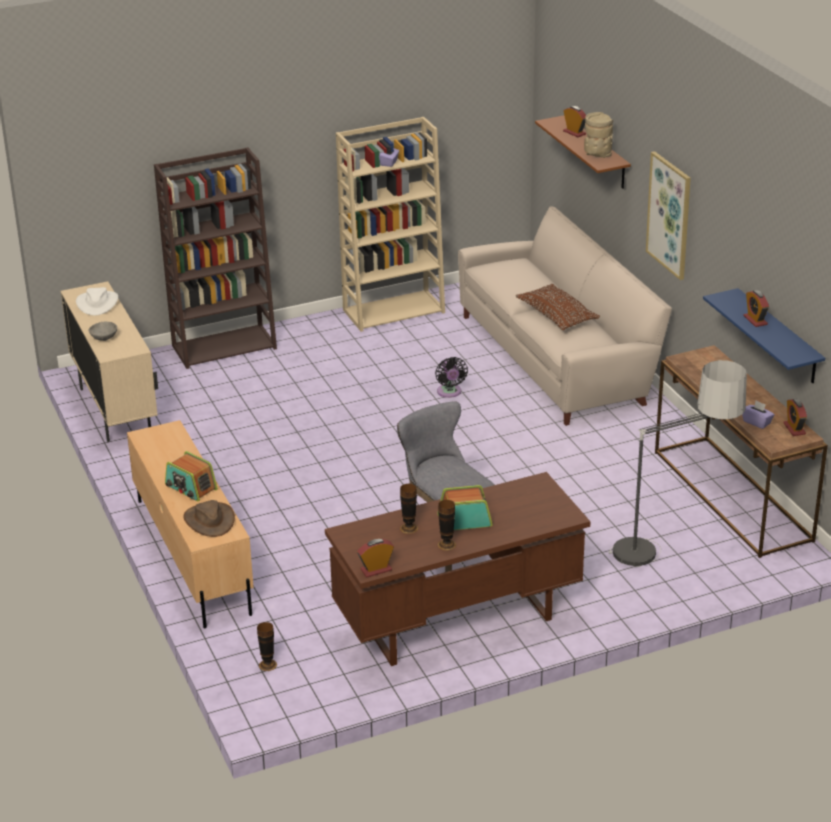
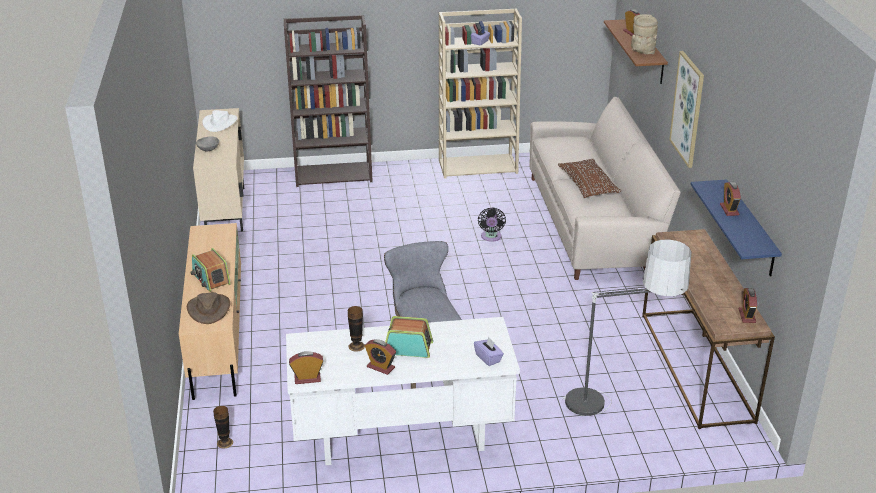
camera: 15 degrees right, 0 degrees up
brown desk [325,472,591,666] -> white desk [286,317,520,465]
vase [438,500,456,551] -> alarm clock [365,339,396,375]
purple tissue box [742,400,775,429] -> purple tissue box moved to [474,337,504,366]

